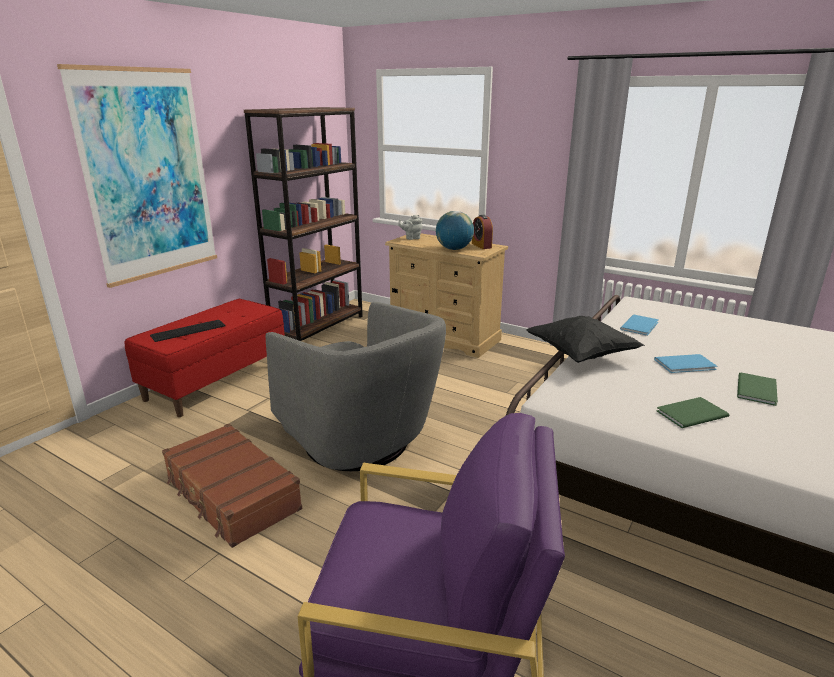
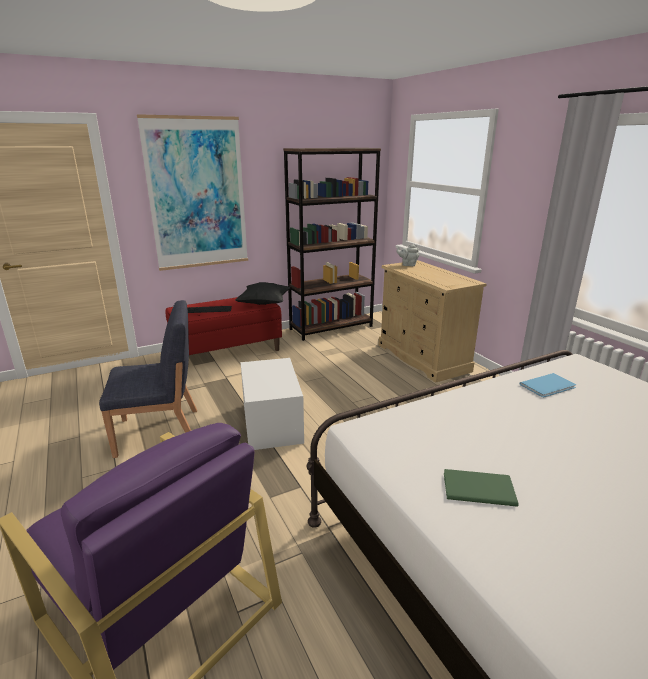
camera: 30 degrees right, 0 degrees up
brown suitcase [162,424,302,548] -> blue chair [99,300,197,458]
grey armchair [266,302,446,471] -> white storage box [241,358,304,450]
globe [436,211,474,250] -> none
alarm clock [472,215,493,249] -> none
black pillow [526,316,645,363] -> black pillow moved to [235,282,291,305]
blue book [654,354,717,373] -> none
green book [737,373,778,406] -> none

